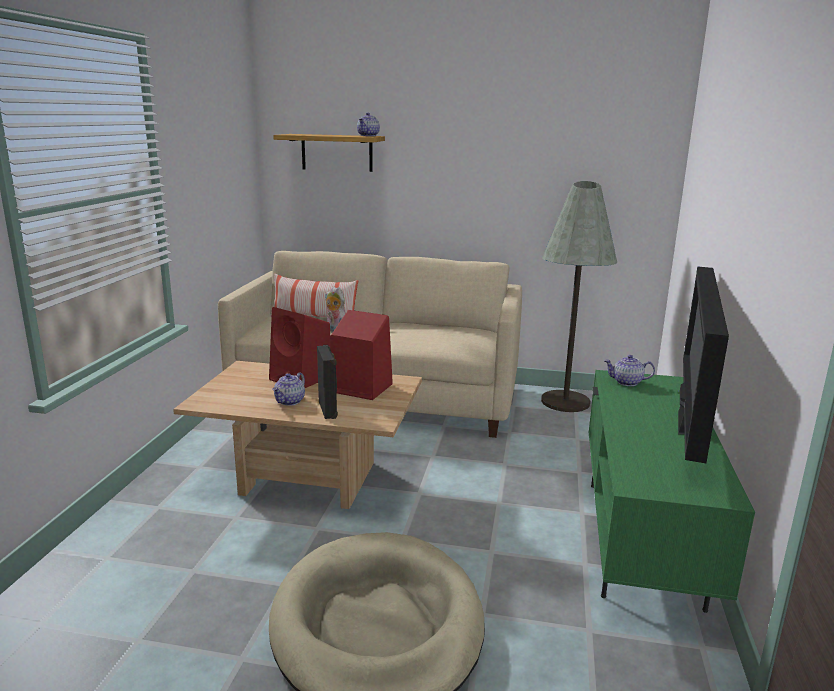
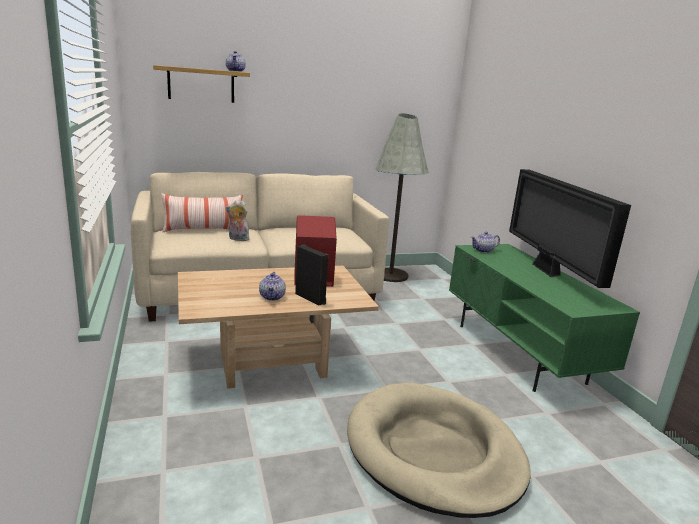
camera: 30 degrees left, 0 degrees up
red speaker [269,307,330,388] -> none

